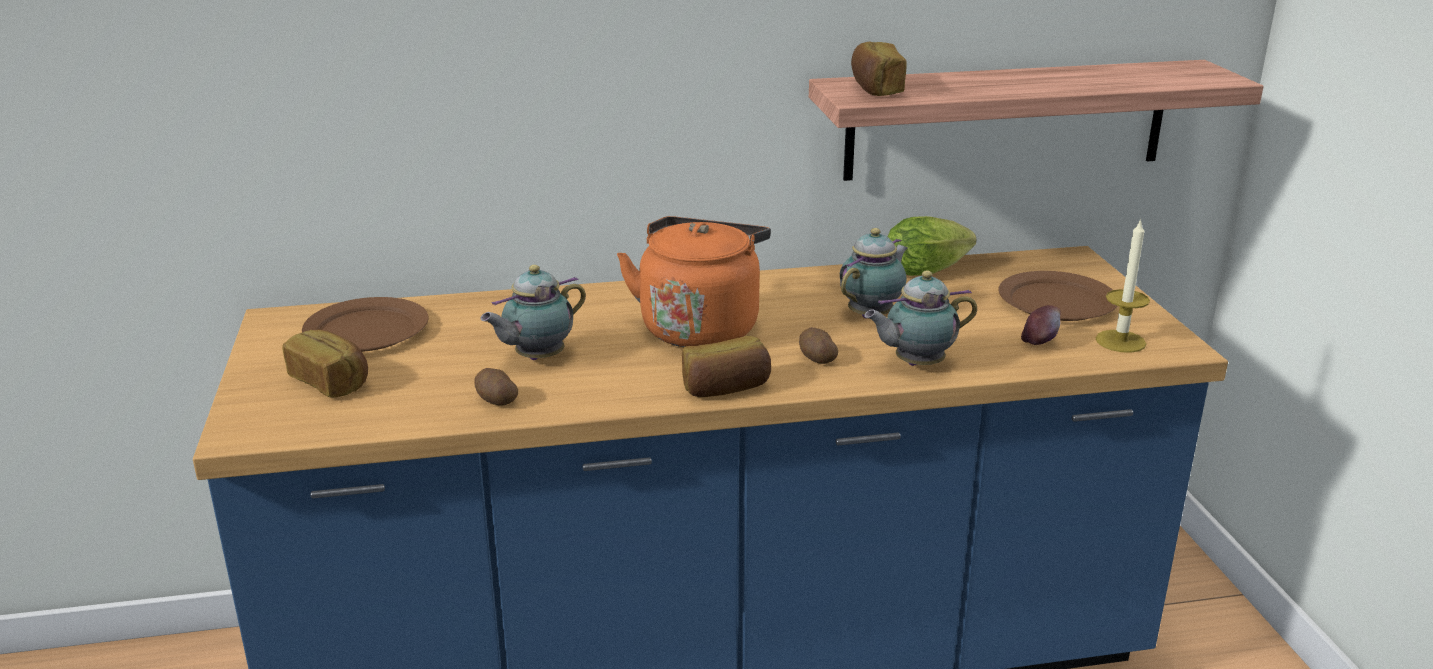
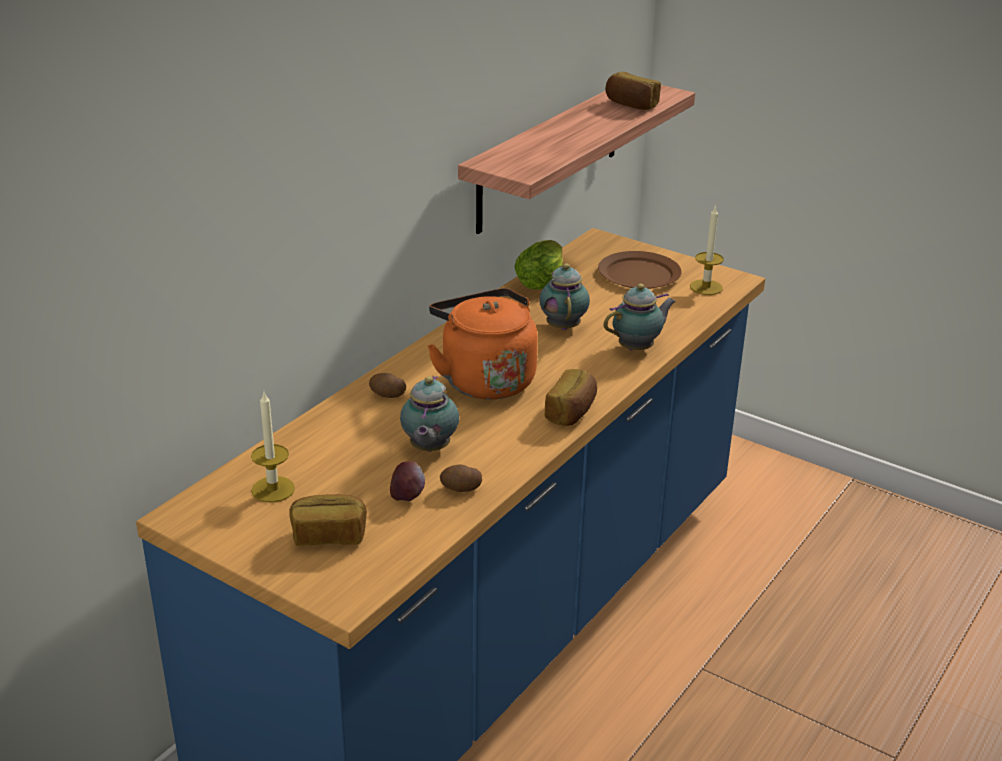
camera: 45 degrees left, 5 degrees up
brown plate [302,297,429,352] -> candle [251,392,295,502]
potato [799,327,838,364] -> potato moved to [369,373,406,398]
bread [851,42,907,96] -> bread moved to [605,72,661,110]
teapot [864,271,977,366] -> teapot turned 150 degrees counterclockwise [604,284,676,350]
apple [1021,305,1061,345] -> apple moved to [390,461,425,501]

